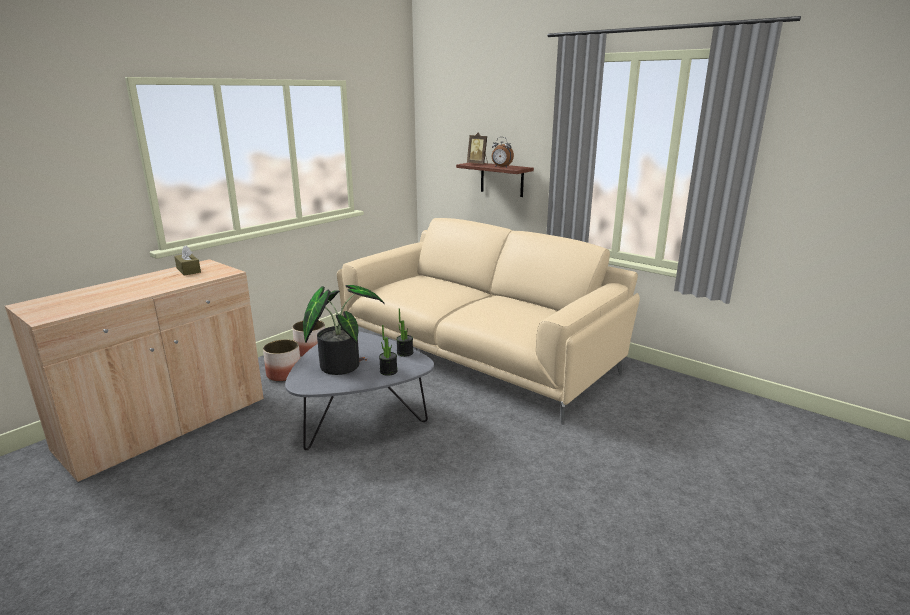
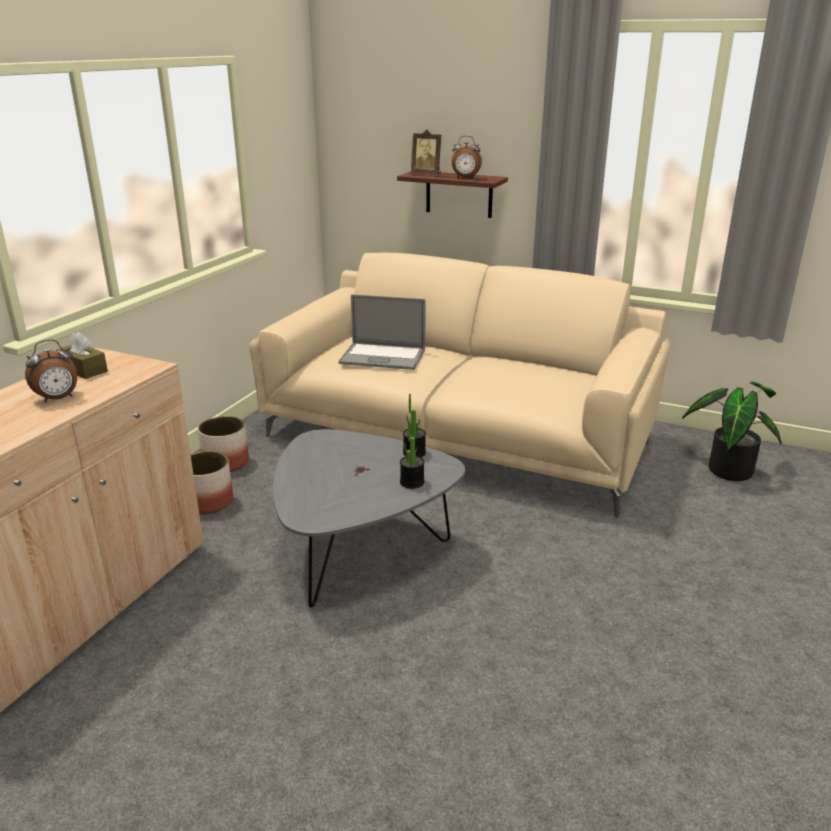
camera: 15 degrees left, 5 degrees up
potted plant [303,285,385,375] -> potted plant moved to [682,382,782,481]
none -> alarm clock [25,339,77,403]
none -> laptop [339,294,426,370]

